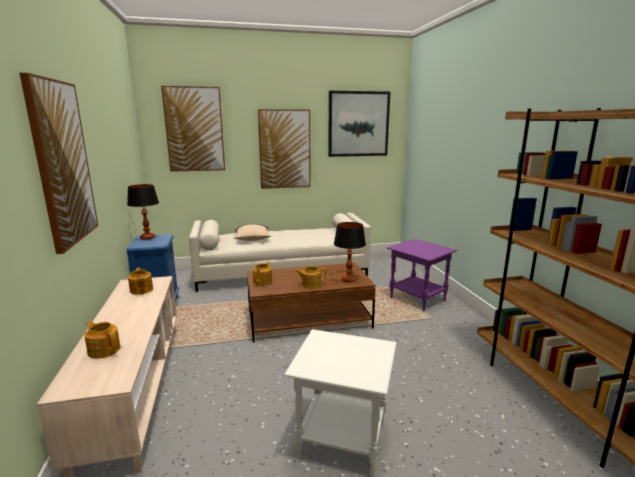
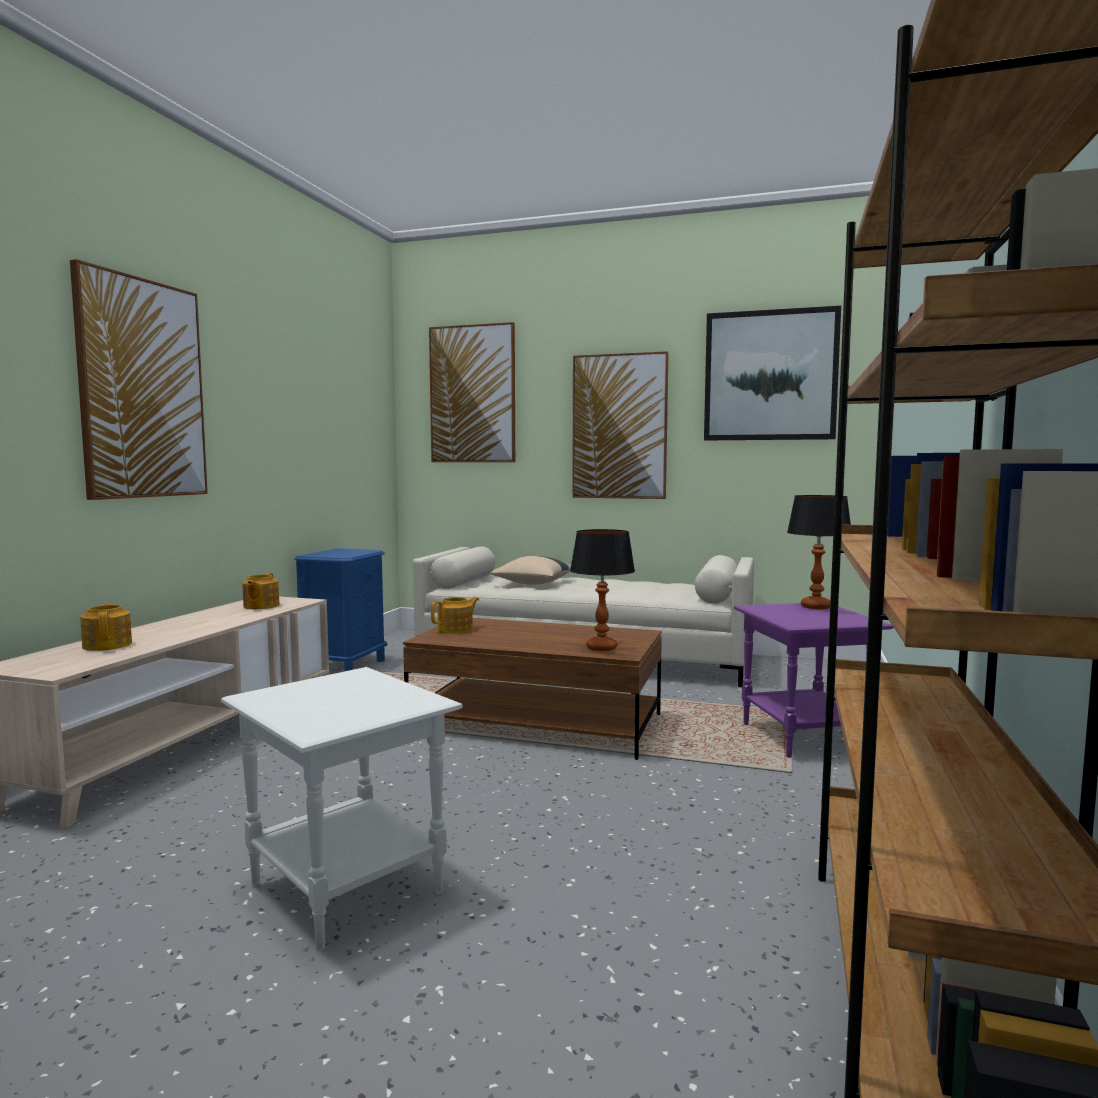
camera: 30 degrees right, 10 degrees down
table lamp [127,184,159,240] -> table lamp moved to [787,495,851,609]
teapot [296,266,326,289] -> none

